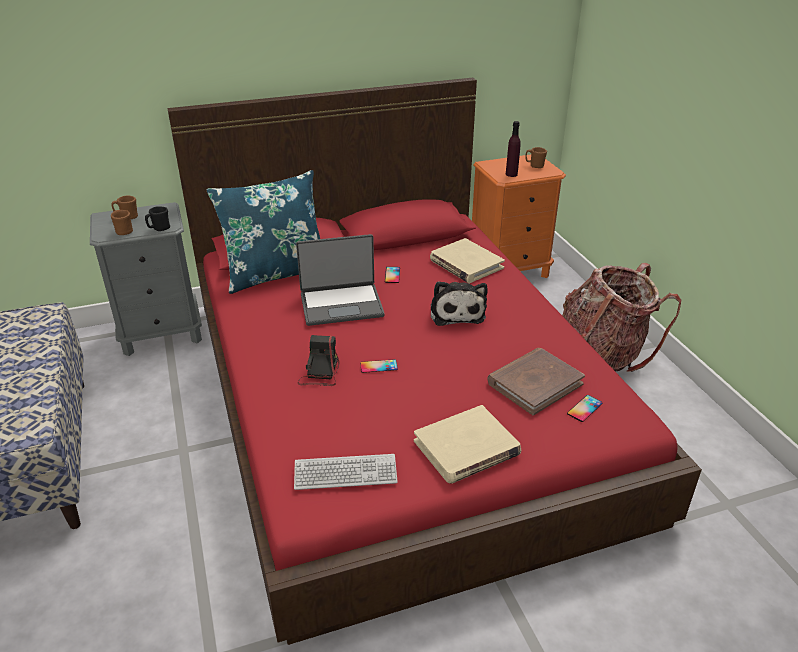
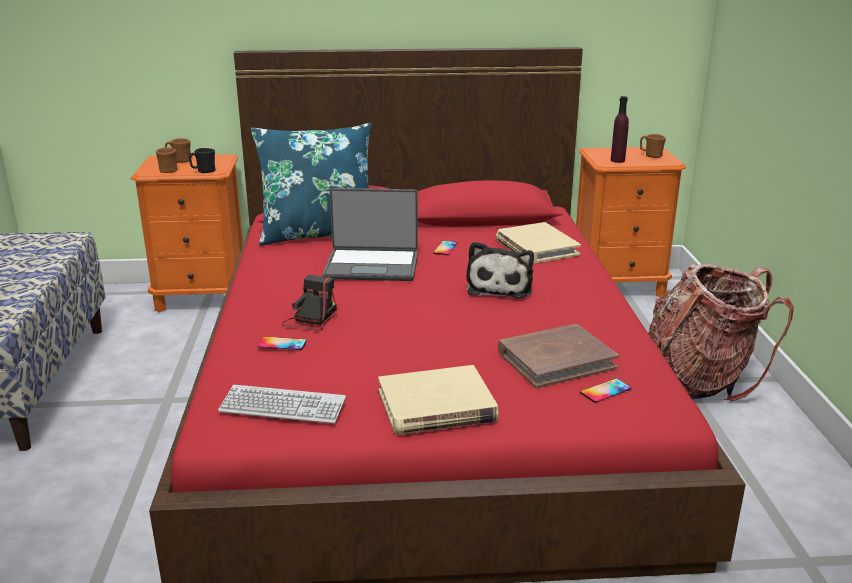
camera: 15 degrees right, 10 degrees down
grey nightstand [90,202,202,356] -> orange nightstand [131,154,243,312]
phone [360,359,398,373] -> phone moved to [258,336,307,350]

